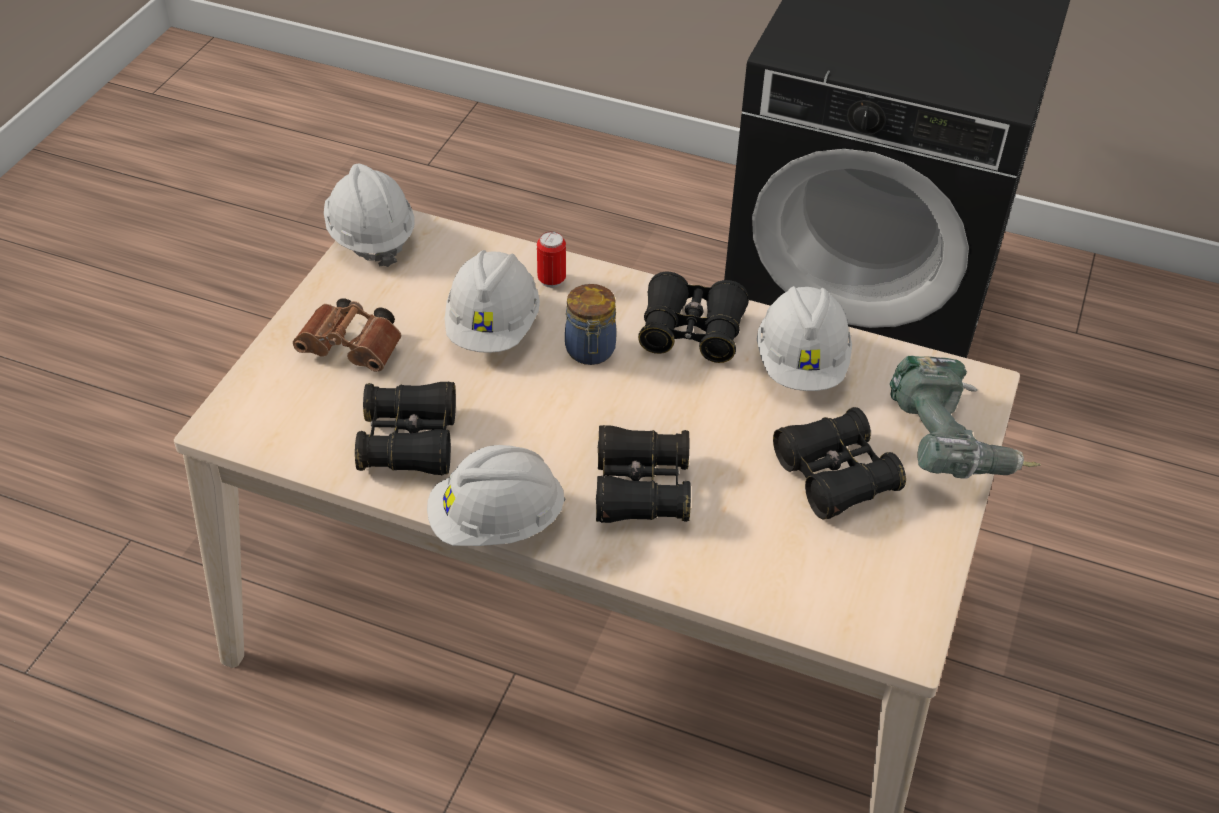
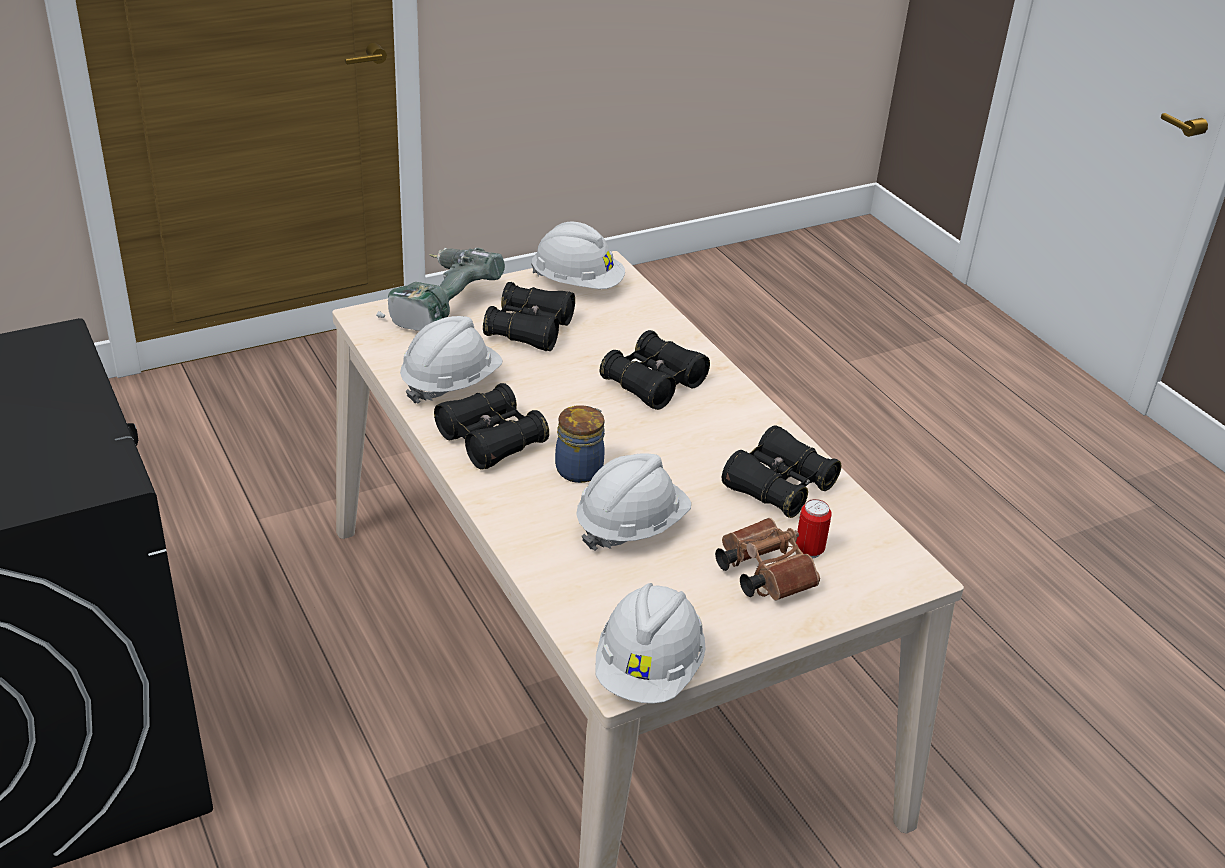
camera: 140 degrees left, 10 degrees down
white hard hat [427,445,565,546] -> white hard hat moved to [531,221,625,289]
can [537,231,566,288] -> can moved to [796,499,832,559]

